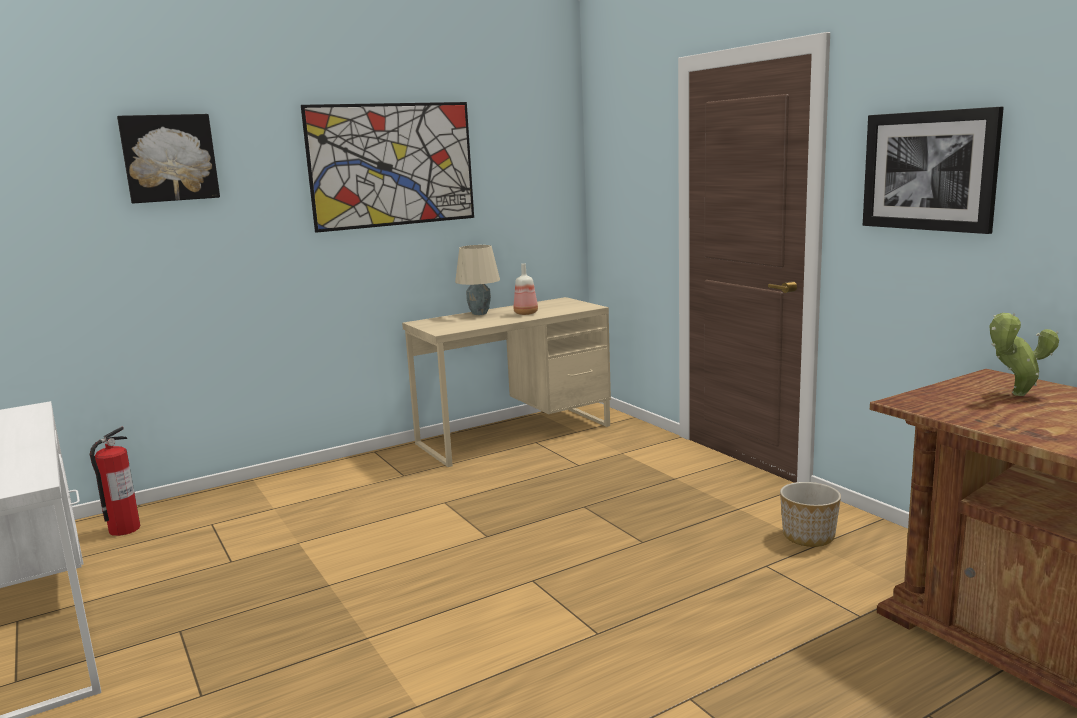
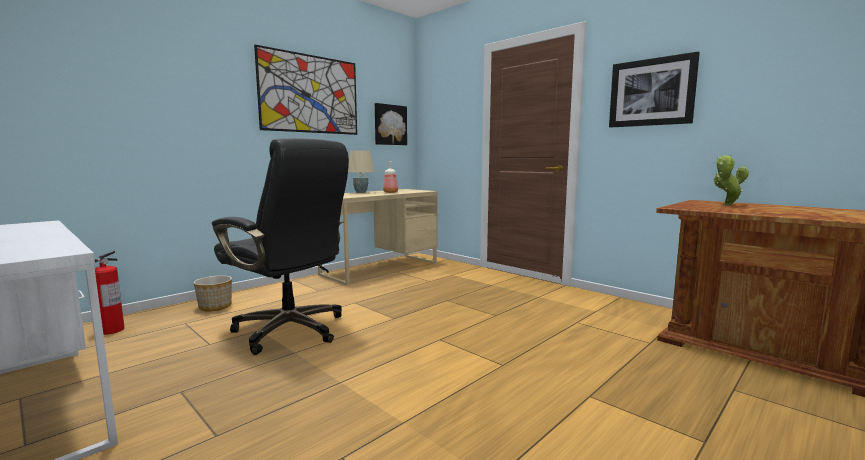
camera: 15 degrees left, 5 degrees down
picture [117,114,220,203] -> picture moved to [375,103,407,145]
planter [780,482,841,547] -> planter moved to [194,275,232,311]
none -> black office chair [212,138,349,355]

